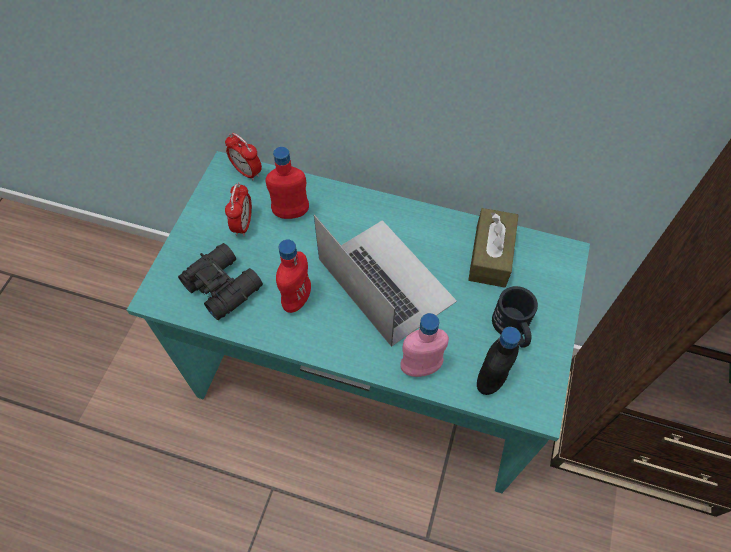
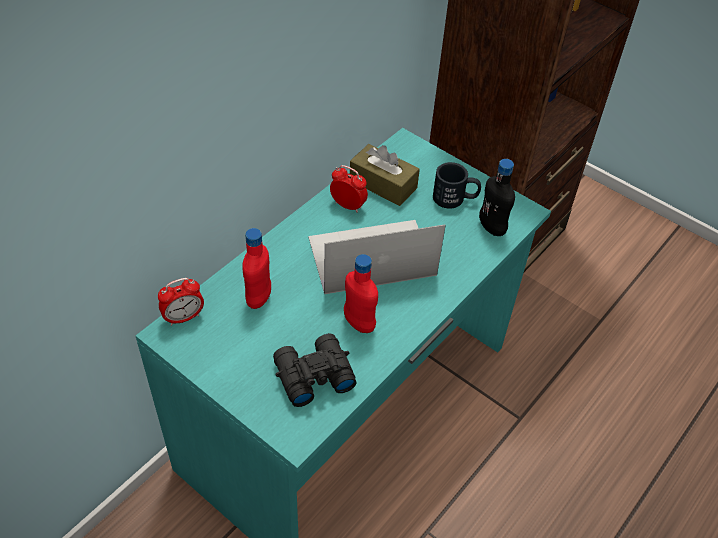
camera: 70 degrees left, 10 degrees down
alarm clock [225,182,252,236] -> alarm clock moved to [330,165,368,213]
pink bottle [400,313,449,377] -> none

